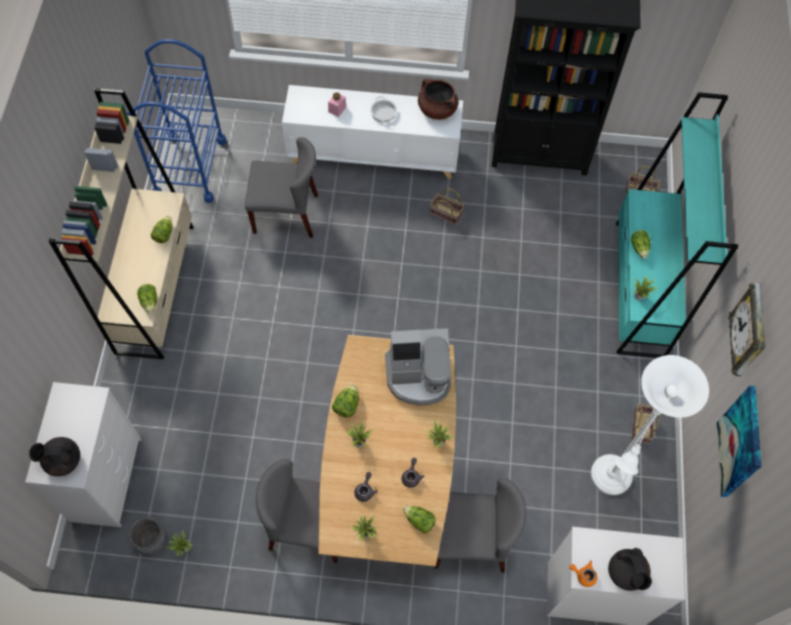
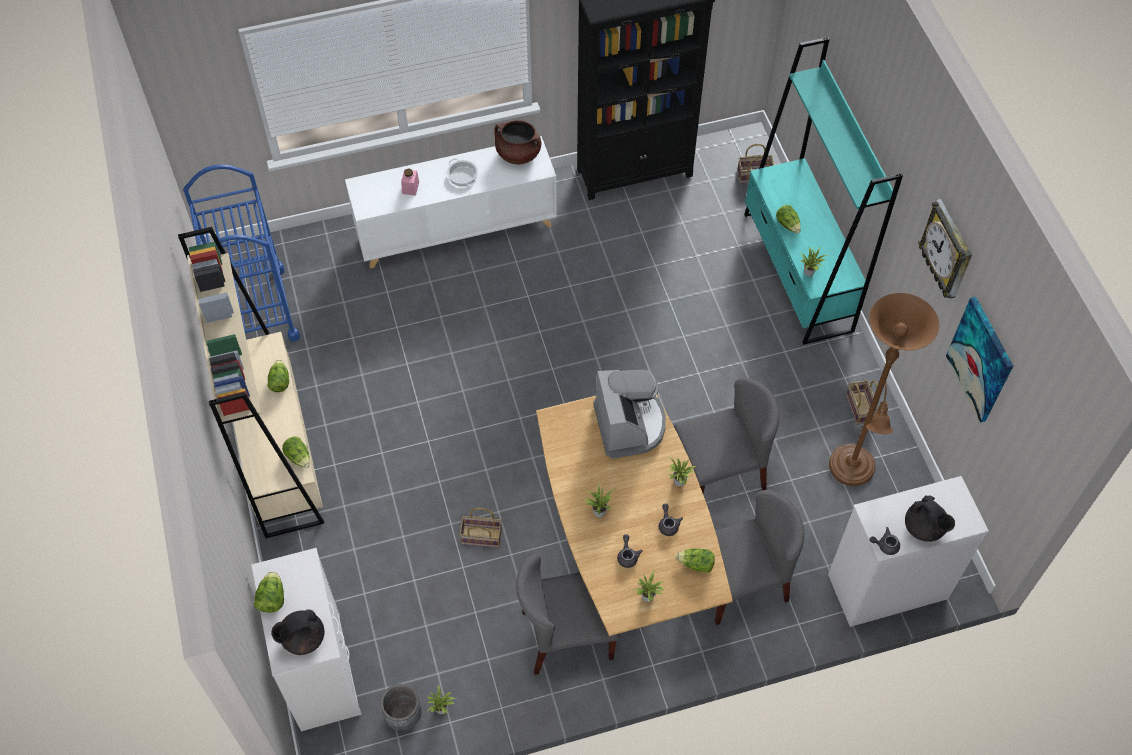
camera: 20 degrees left, 5 degrees down
grey chair [245,137,318,238] -> grey chair moved to [674,377,780,493]
lettuce [332,385,359,418] -> lettuce moved to [254,572,284,613]
coffee machine [385,328,451,405] -> coffee machine turned 75 degrees counterclockwise [593,370,666,459]
basket [430,188,465,226] -> basket moved to [459,508,502,548]
orange teapot [569,560,597,587] -> grey teapot [869,527,900,555]
white floor lamp [591,355,709,495] -> brown floor lamp [829,293,939,486]

